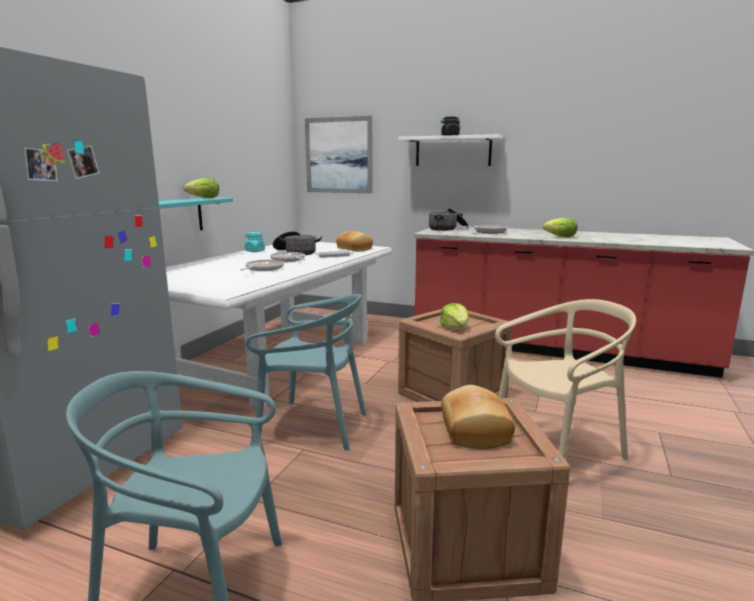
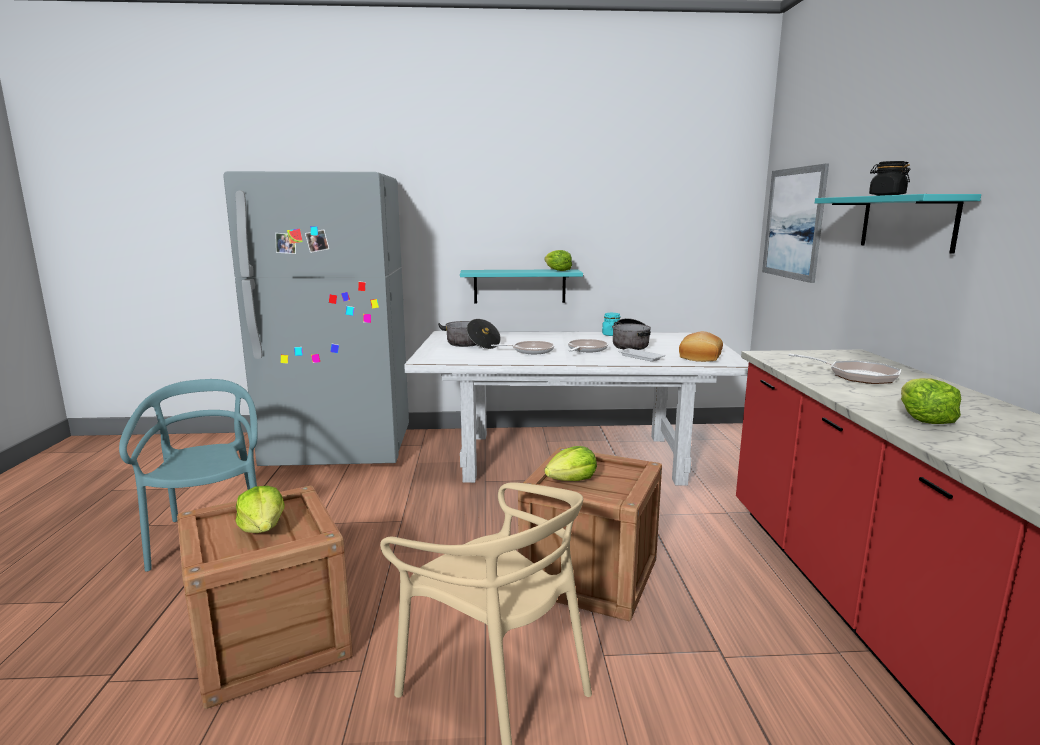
camera: 65 degrees right, 0 degrees up
turquoise chair [245,294,366,451] -> none
white shelf [398,134,503,166] -> turquoise shelf [815,194,981,254]
cooking pot [428,208,468,231] -> cooking pot moved to [438,319,501,349]
bread [441,385,515,449] -> lettuce [236,486,284,533]

